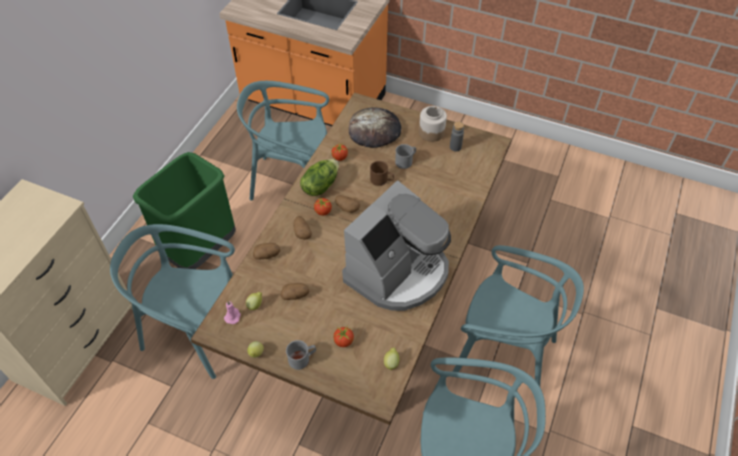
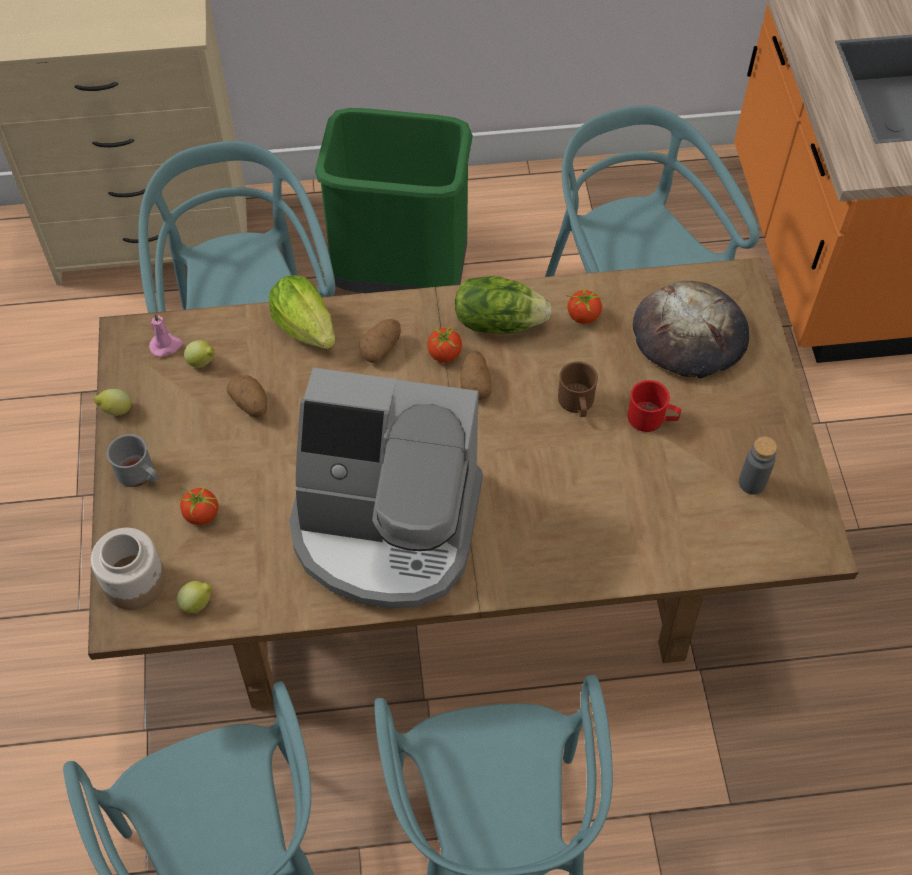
camera: 60 degrees right, 5 degrees up
potato [253,243,280,260] -> lettuce [269,275,335,349]
grey mug [395,144,416,169] -> red mug [627,380,681,432]
jar [419,106,447,142] -> jar moved to [91,528,166,610]

